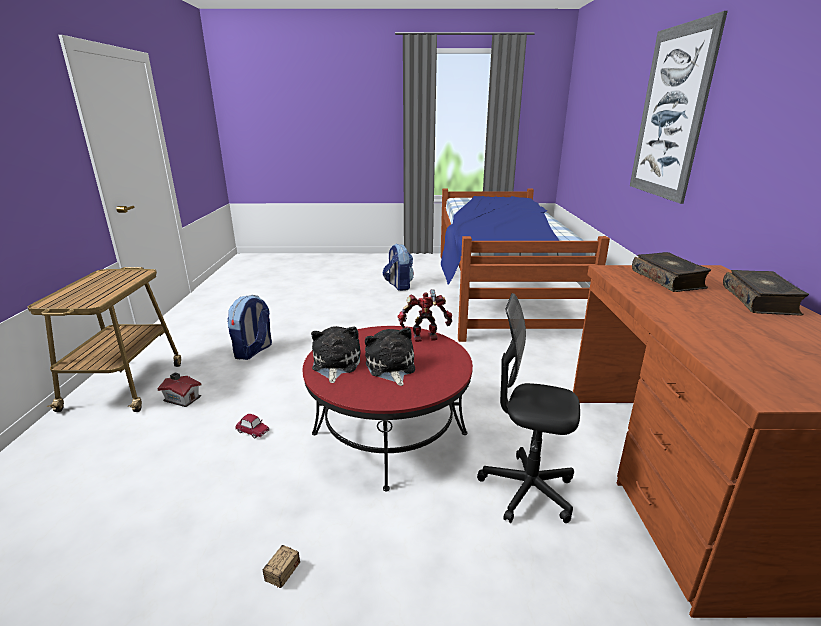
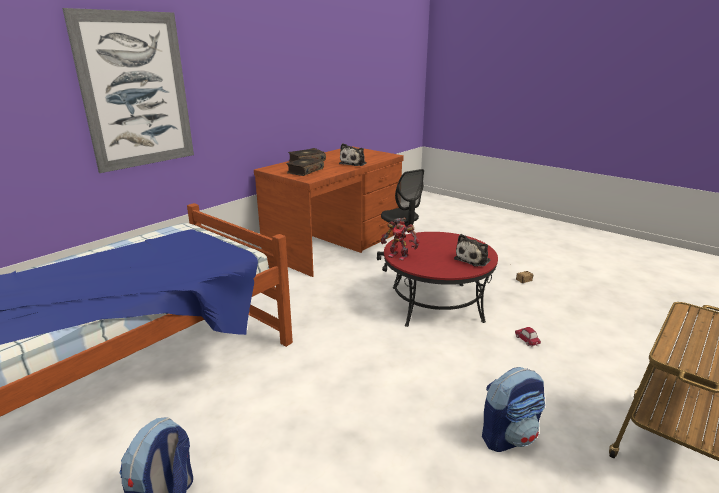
camera: 140 degrees left, 0 degrees up
toy house [157,373,201,407] -> none
plush toy [365,327,415,386] -> plush toy moved to [339,143,367,166]

